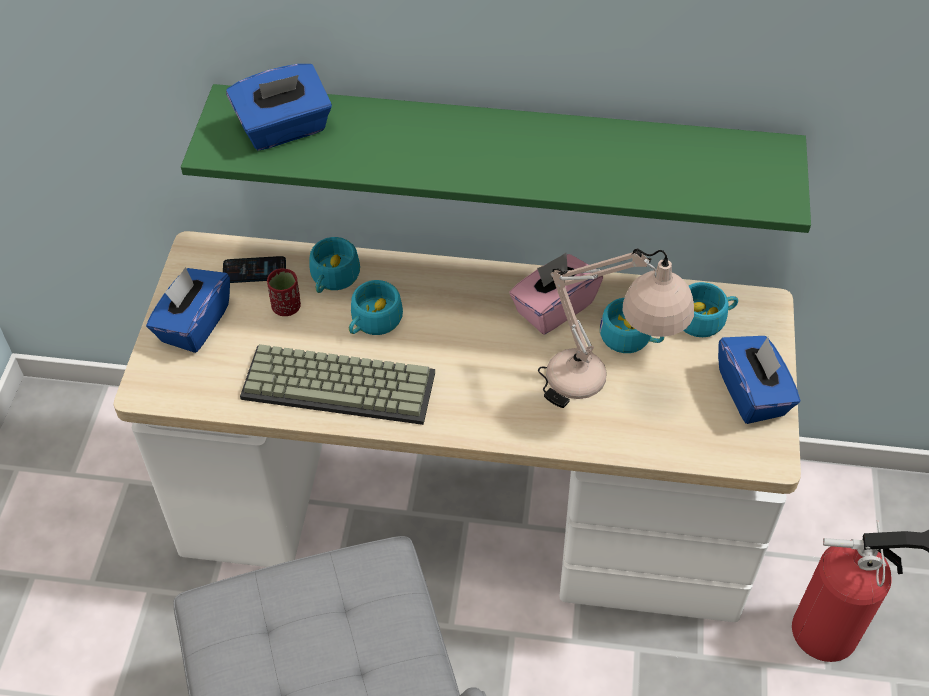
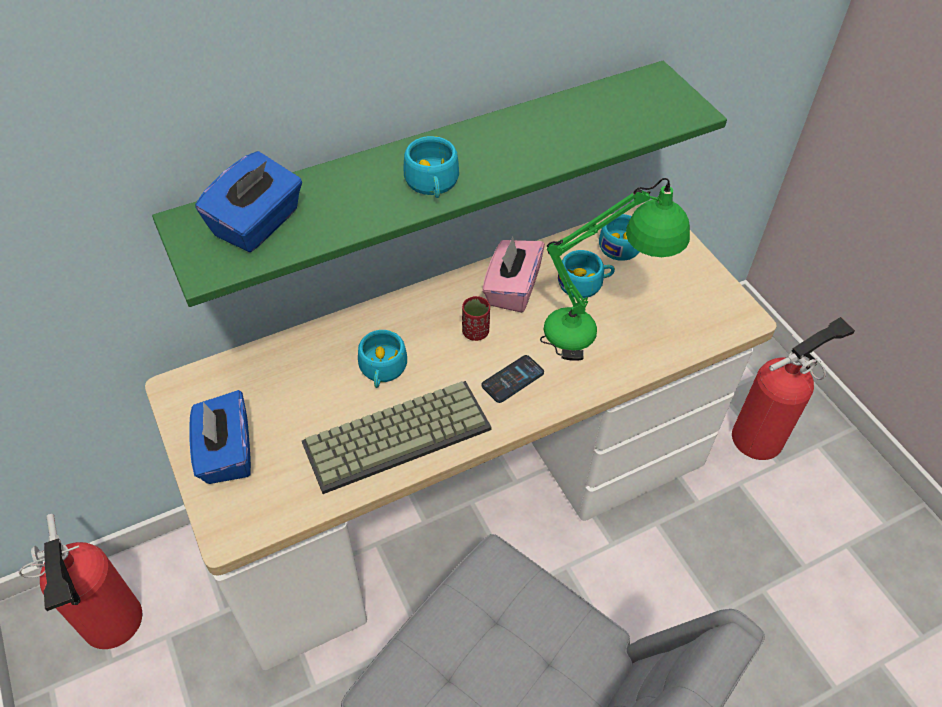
camera: 35 degrees left, 0 degrees up
phone [223,256,286,283] -> phone moved to [481,355,544,403]
red cup [267,269,301,316] -> red cup moved to [462,296,490,341]
turquoise cup [309,237,360,293] -> turquoise cup moved to [404,136,459,198]
beige table lamp [538,249,694,408] -> green table lamp [540,178,690,361]
blue tissue box [718,336,800,424] -> none
none -> fire extinguisher [19,514,142,649]

